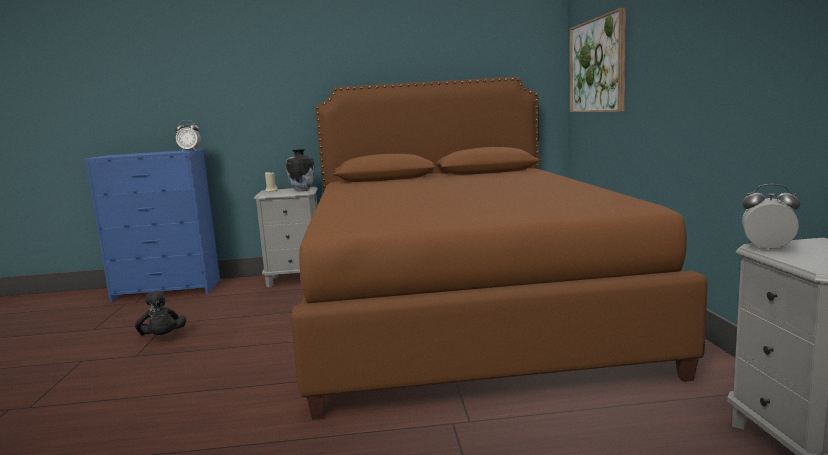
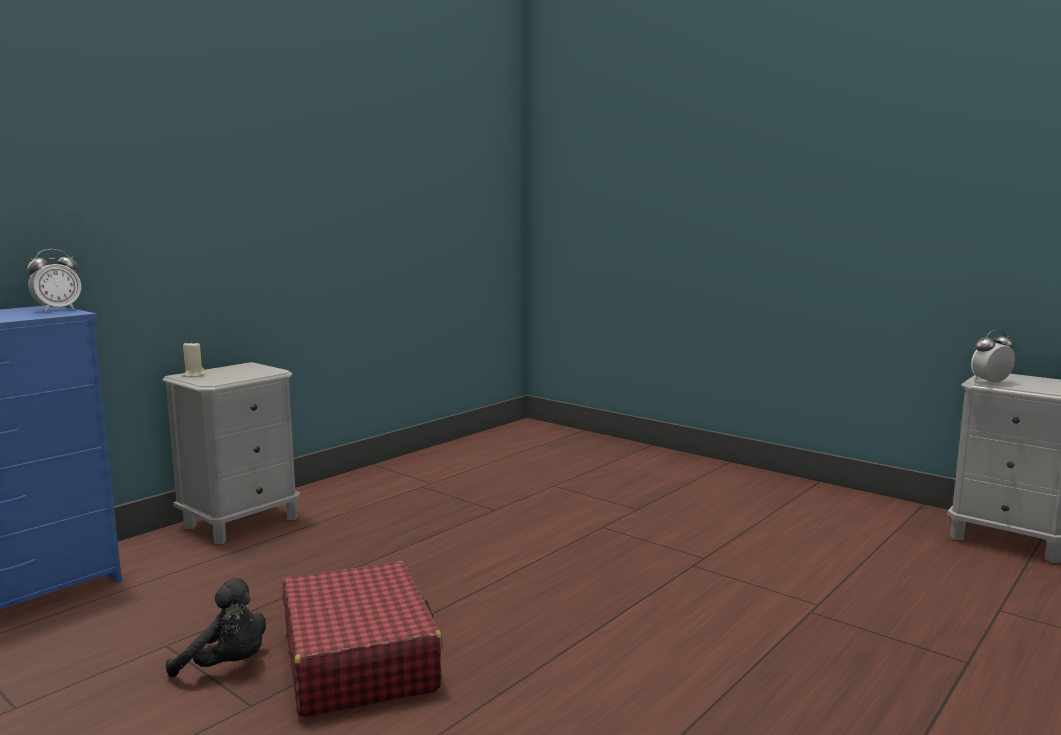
camera: 45 degrees left, 0 degrees up
vase [286,149,315,191] -> none
brown bed [291,77,708,420] -> none
picture [569,8,626,112] -> none
none -> red suitcase [282,561,443,717]

